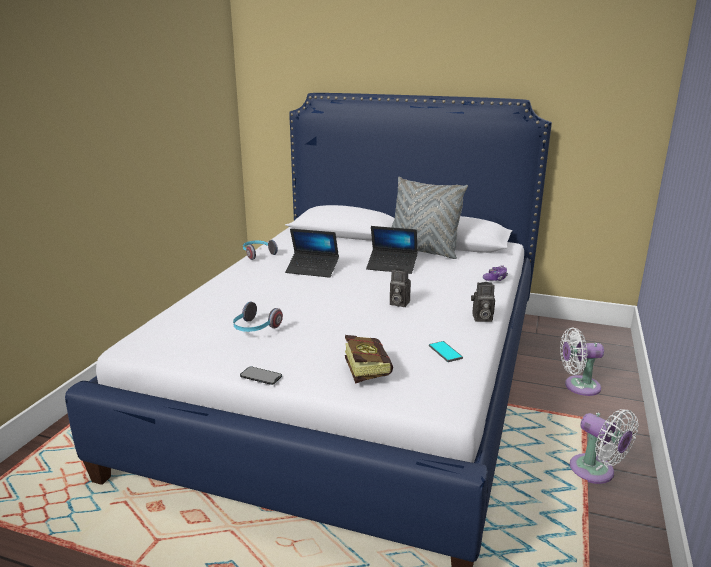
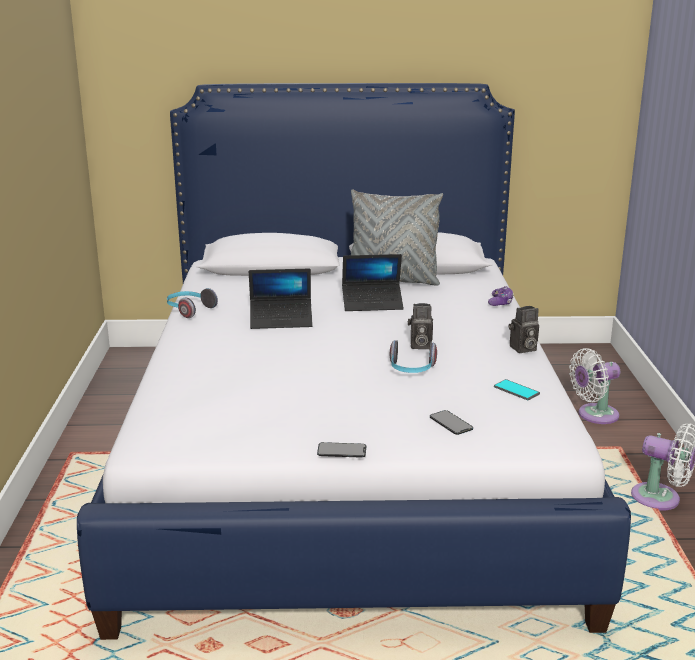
camera: 20 degrees left, 0 degrees up
headphones [233,302,283,332] -> headphones moved to [390,340,437,373]
book [345,335,393,384] -> phone [430,410,473,435]

